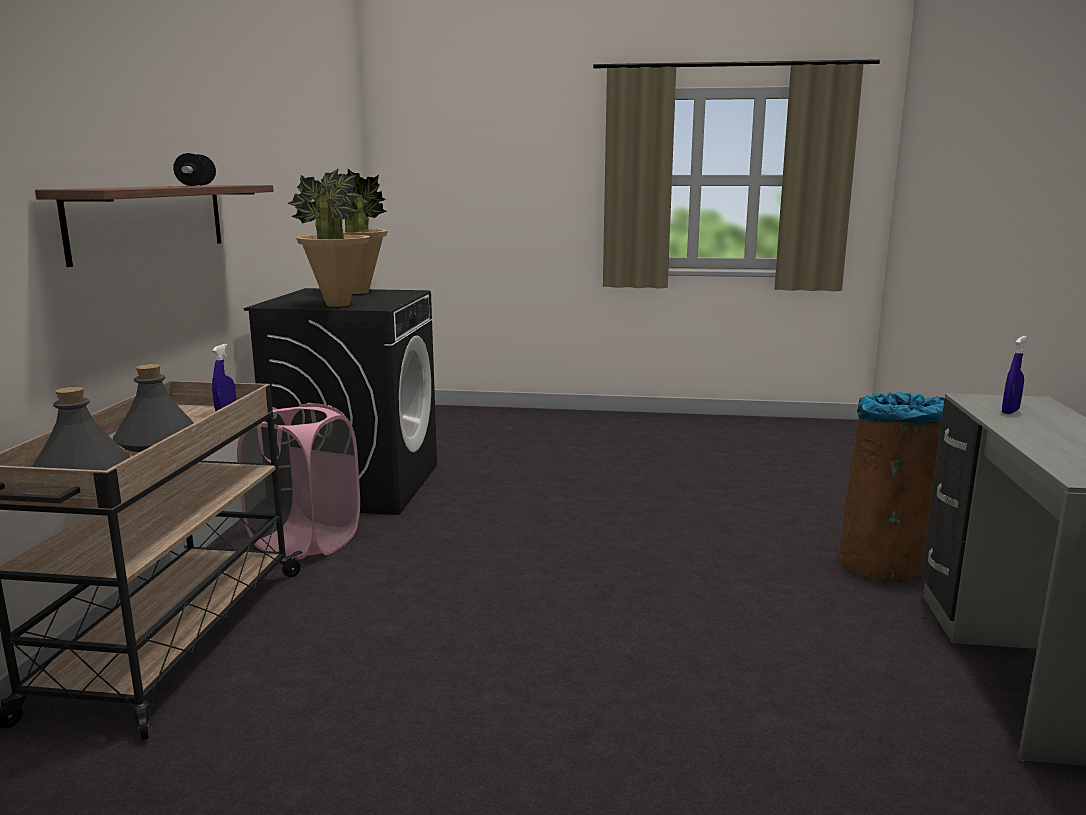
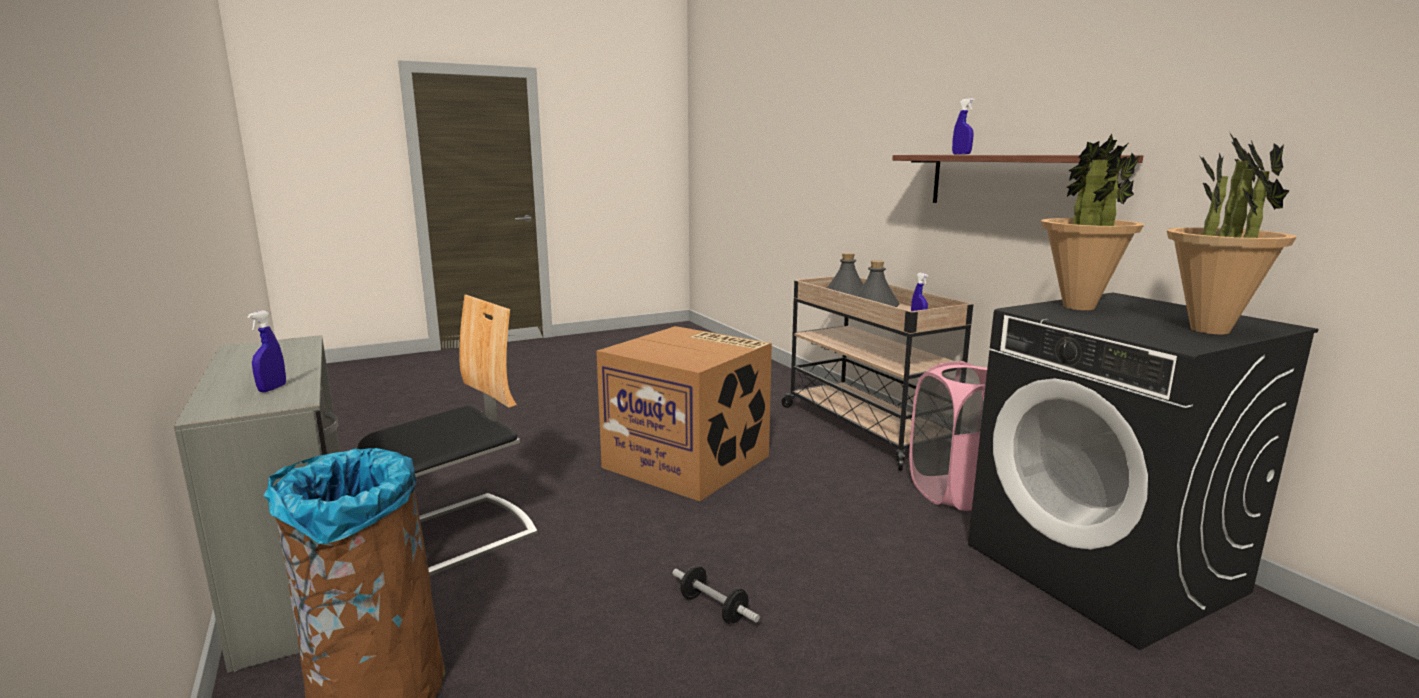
camera: 145 degrees right, 0 degrees up
dumbbell [173,153,216,186] -> dumbbell moved to [672,566,760,624]
none -> chair [357,295,538,576]
none -> cardboard box [596,326,772,501]
none -> blue spray bottle [952,98,974,154]

